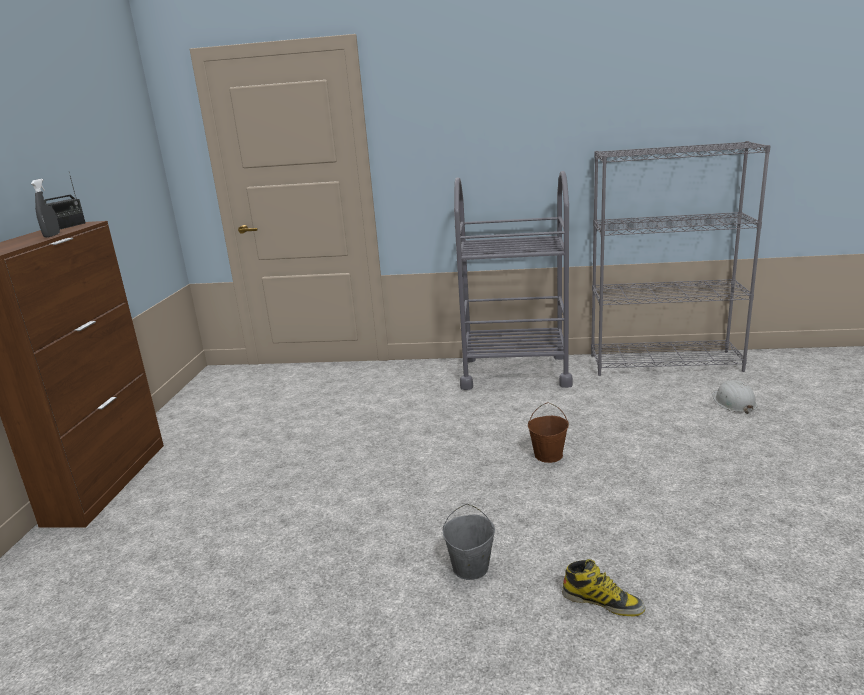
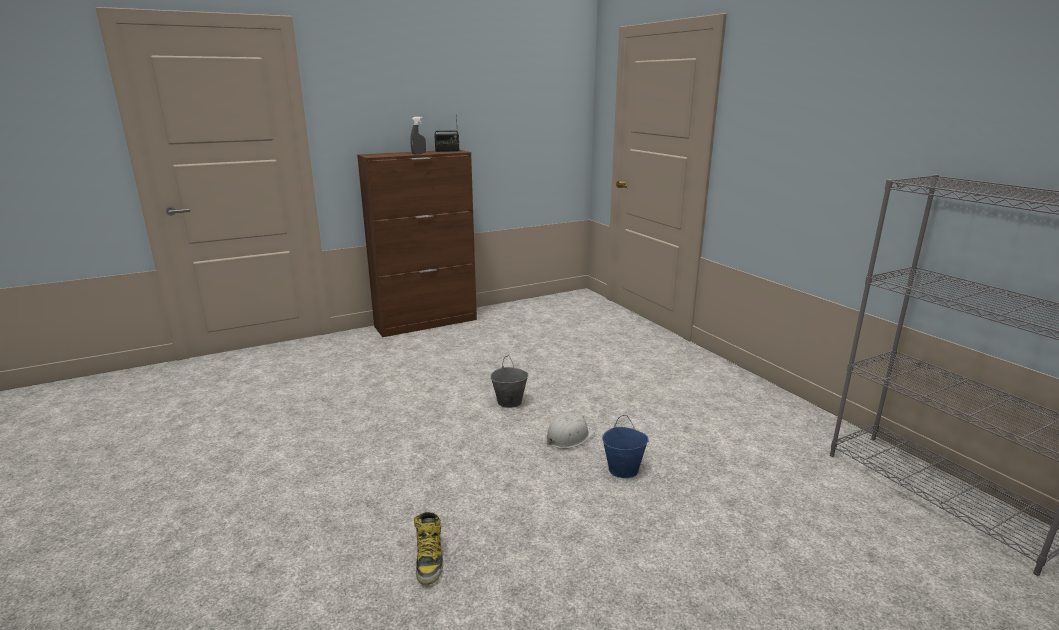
camera: 55 degrees right, 0 degrees up
grey bucket [443,504,495,580] -> grey bucket moved to [490,355,528,408]
grey cart [454,171,573,390] -> none
brown bucket [528,402,569,463] -> blue bucket [602,415,649,478]
white hard hat [712,380,757,414] -> white hard hat moved to [546,413,595,449]

